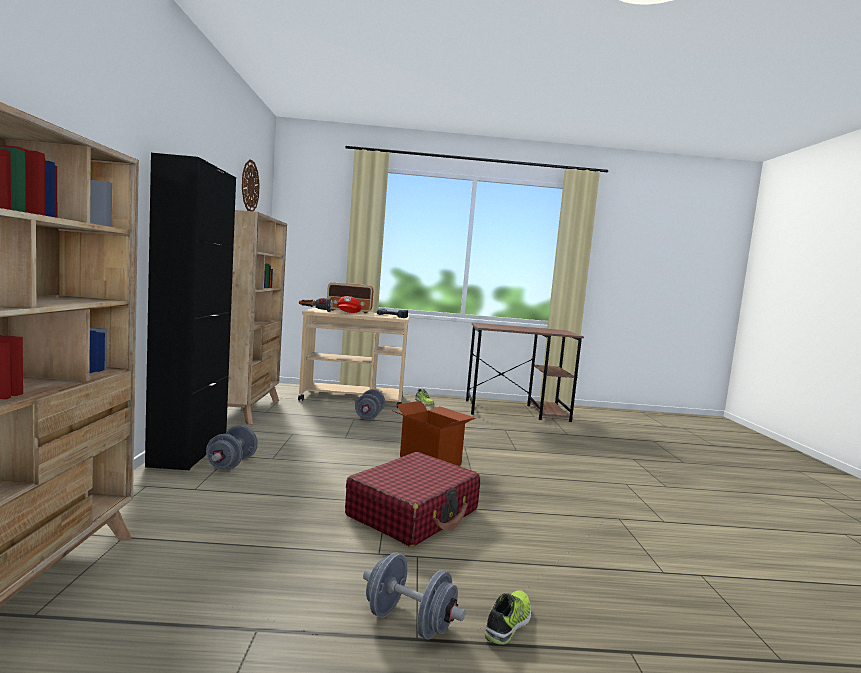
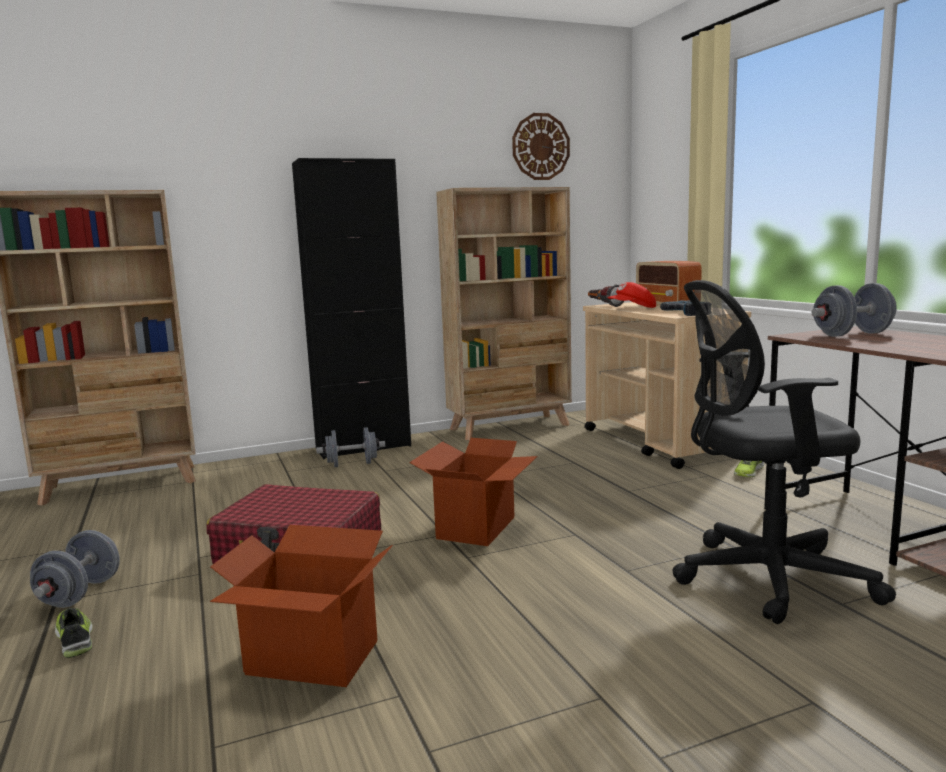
camera: 70 degrees right, 5 degrees up
grey dumbbell [355,389,385,420] -> grey dumbbell moved to [812,283,897,337]
shoe [485,590,531,645] -> shoe turned 135 degrees counterclockwise [55,608,93,658]
none -> cardboard box [210,525,393,687]
none -> black office chair [672,280,896,624]

